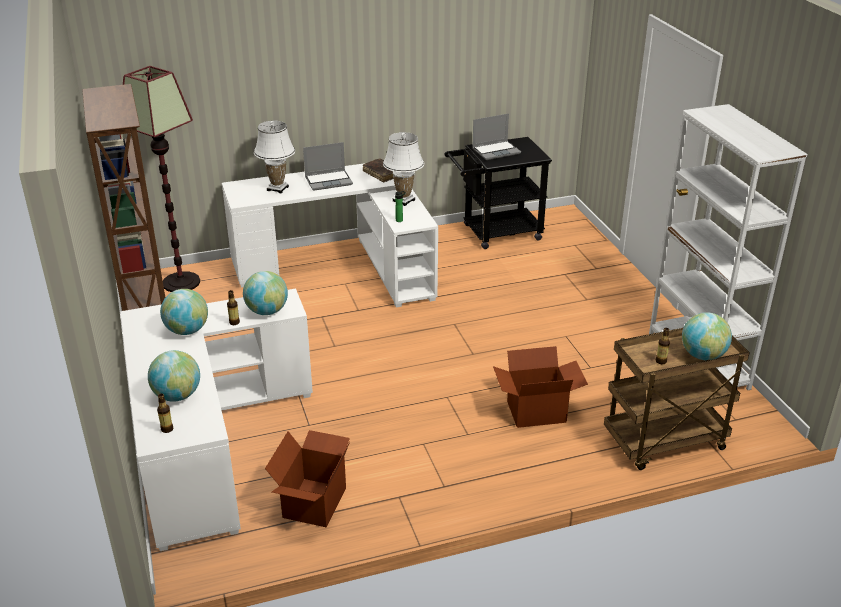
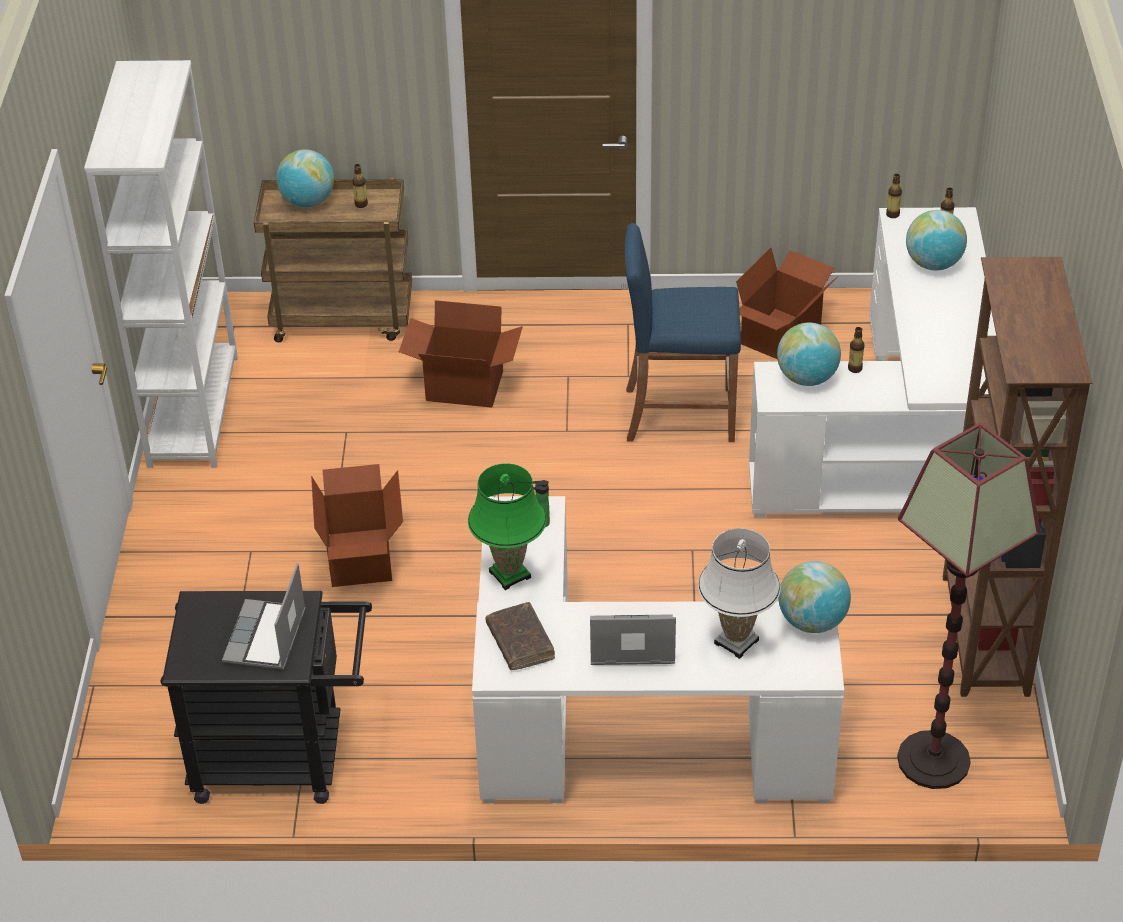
camera: 160 degrees left, 10 degrees up
globe [160,289,208,335] -> globe moved to [778,561,851,633]
white table lamp [383,132,424,206] -> green table lamp [468,463,547,590]
laptop [472,114,521,160] -> laptop turned 75 degrees counterclockwise [222,563,306,669]
none -> cardboard box [311,464,403,587]
none -> blue stool [625,223,741,442]
none -> bottle [886,174,902,218]

